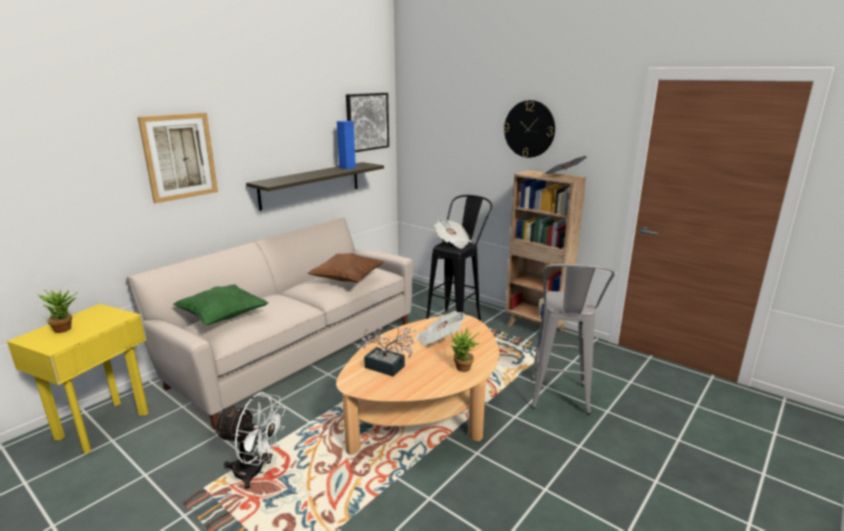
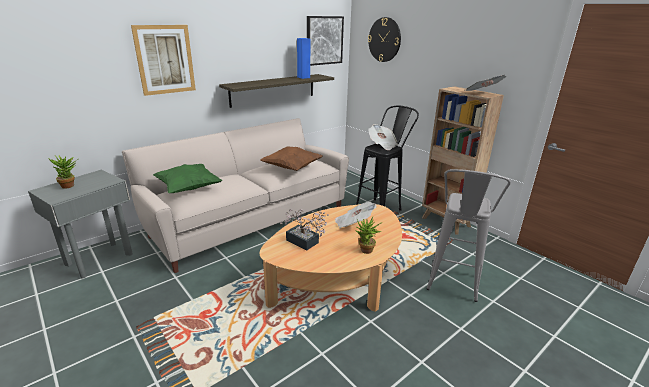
camera: 10 degrees right, 5 degrees up
yellow side table [7,304,149,453] -> grey side table [28,170,133,279]
white fan [213,392,286,489] -> none
wall clock [504,100,555,158] -> wall clock moved to [368,17,401,62]

